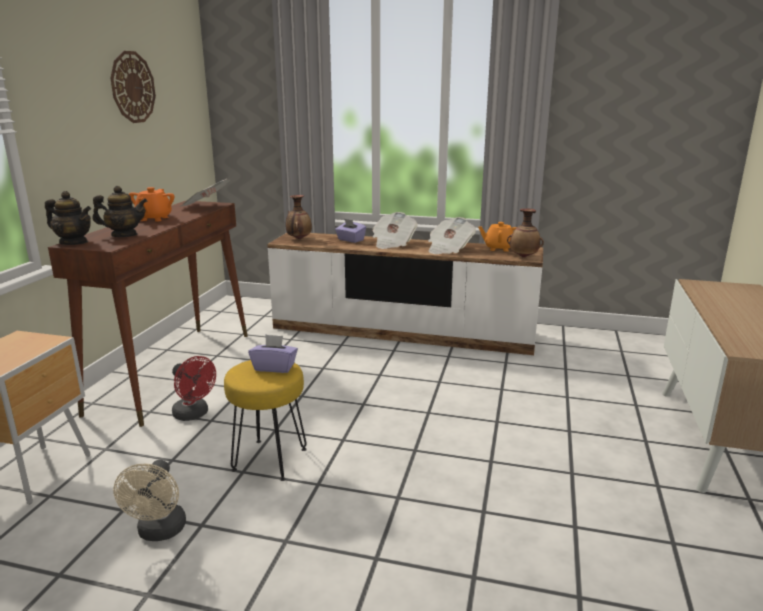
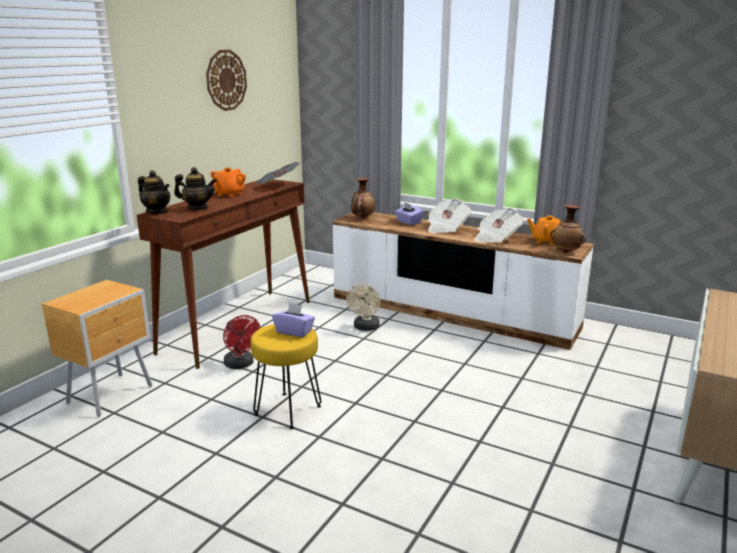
camera: 15 degrees right, 0 degrees up
beige fan [113,460,186,541] -> beige fan moved to [346,283,380,331]

